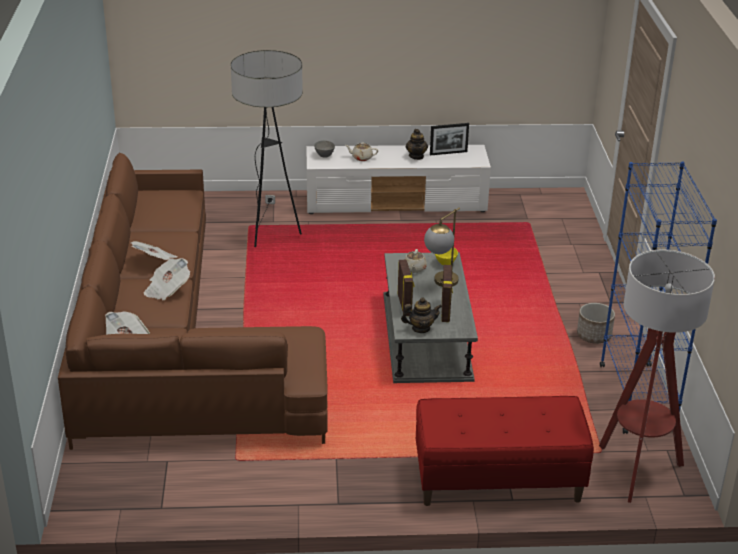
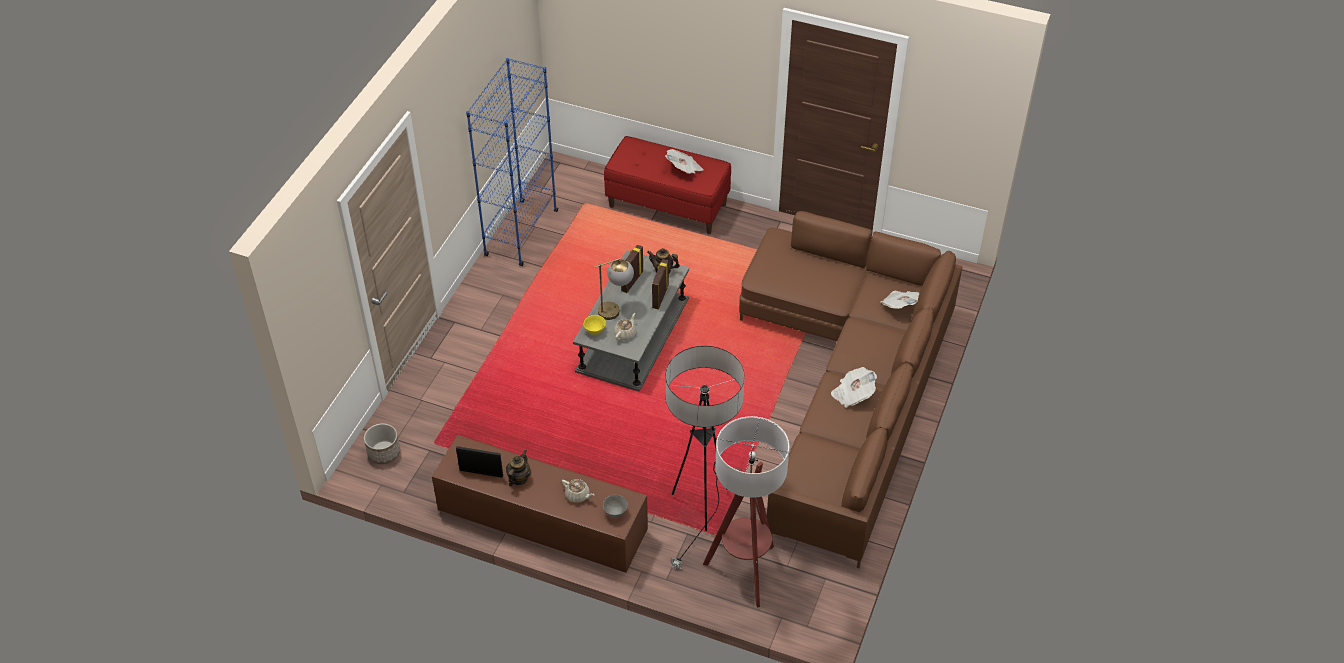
camera: 155 degrees left, 15 degrees up
newspaper [144,258,190,300] -> newspaper moved to [665,149,704,174]
white tv stand [306,145,491,214] -> brown tv stand [432,435,648,573]
planter [577,303,615,344] -> planter moved to [364,423,400,464]
floor lamp [599,250,715,503] -> floor lamp moved to [703,416,789,608]

